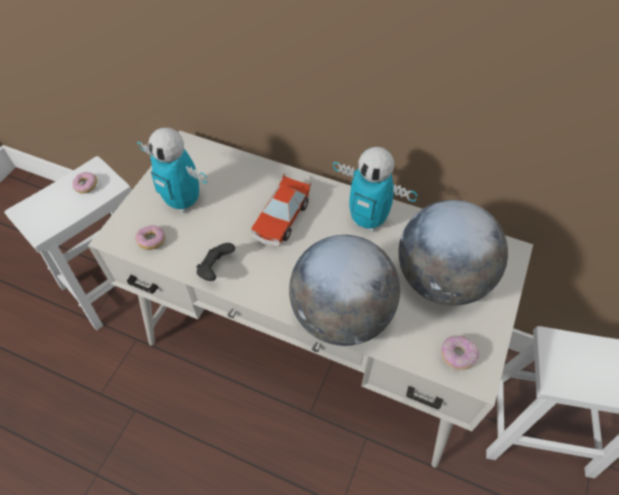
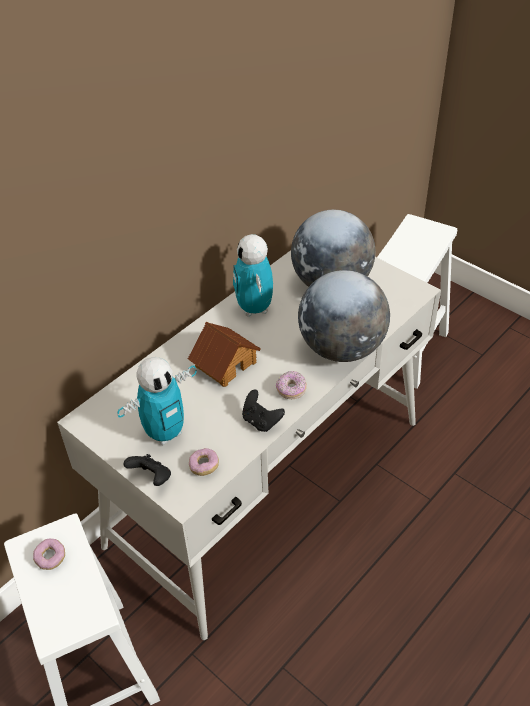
camera: 70 degrees left, 10 degrees down
toy car [251,173,311,247] -> toy house [188,322,261,387]
toy robot [333,147,417,232] -> toy robot turned 120 degrees clockwise [233,234,273,317]
donut [442,335,479,370] -> donut moved to [276,371,307,399]
none -> black game controller [124,454,171,486]

